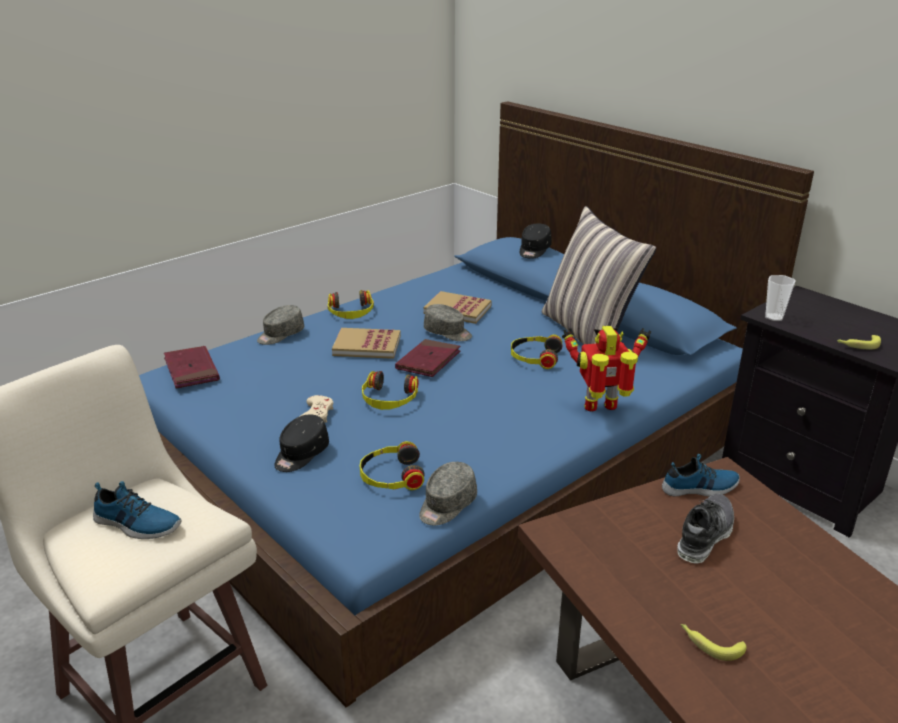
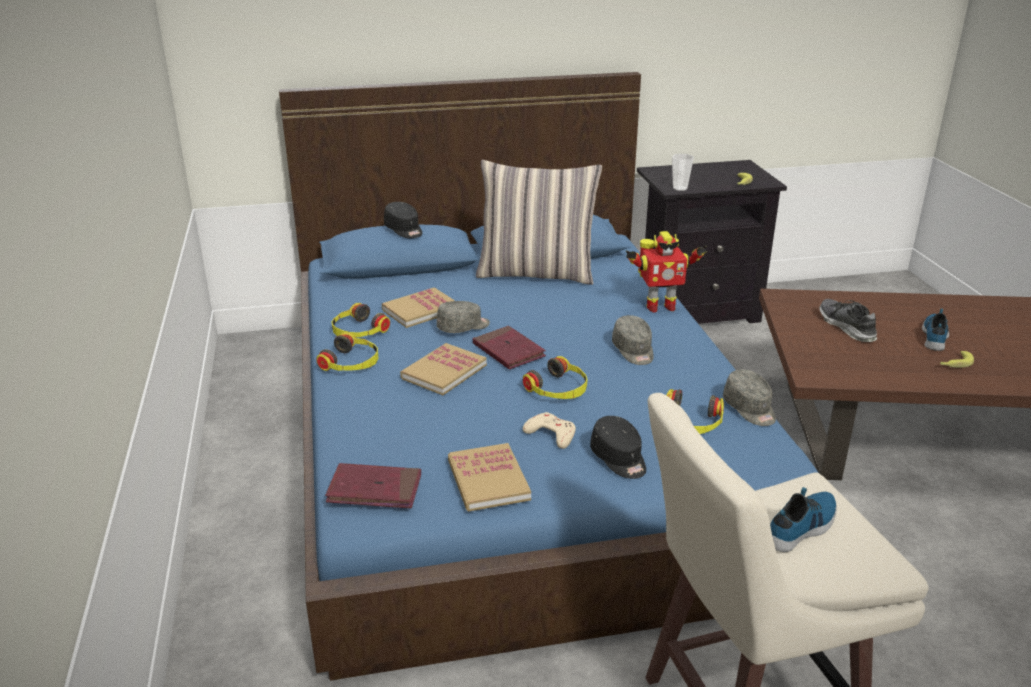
camera: 60 degrees left, 0 degrees up
grey cap [257,305,304,345] -> grey cap moved to [612,315,654,365]
headphones [511,334,562,369] -> headphones moved to [332,303,390,338]
toy robot [562,325,651,412] -> toy robot turned 120 degrees counterclockwise [626,231,707,312]
shoe [662,454,740,497] -> shoe moved to [922,309,949,351]
none -> book [448,443,531,512]

